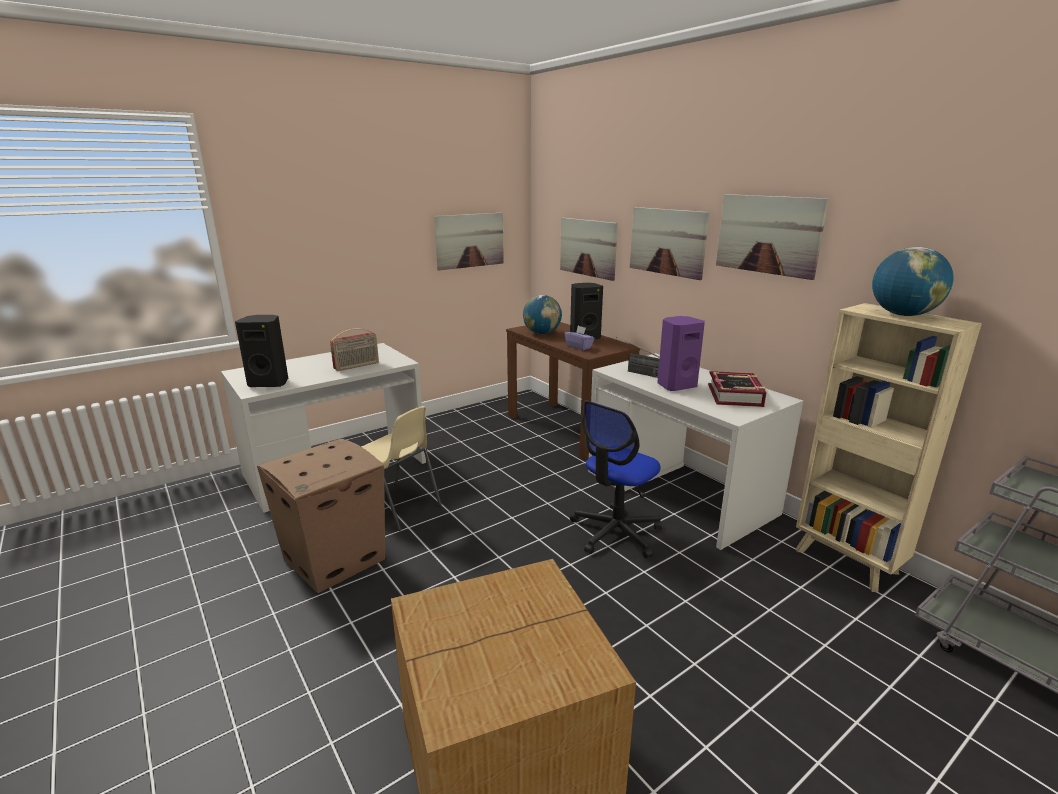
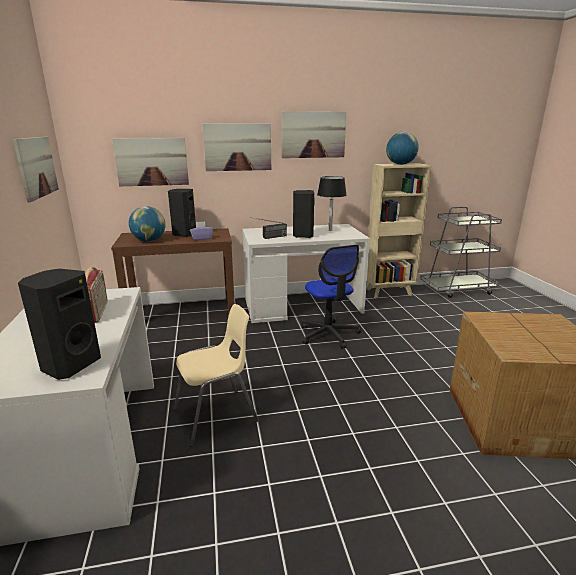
camera: 65 degrees left, 0 degrees up
cardboard box [257,439,385,593] -> none
purple speaker [657,316,705,391] -> black speaker [293,190,315,238]
book [708,371,766,407] -> black table lamp [317,176,347,231]

